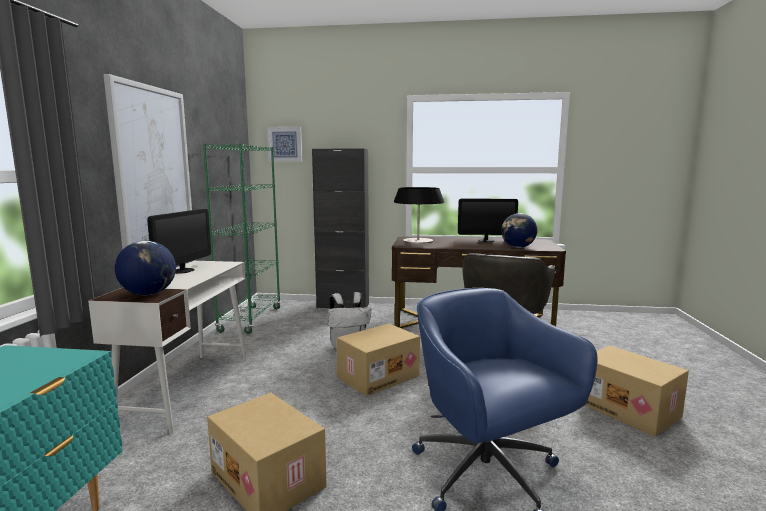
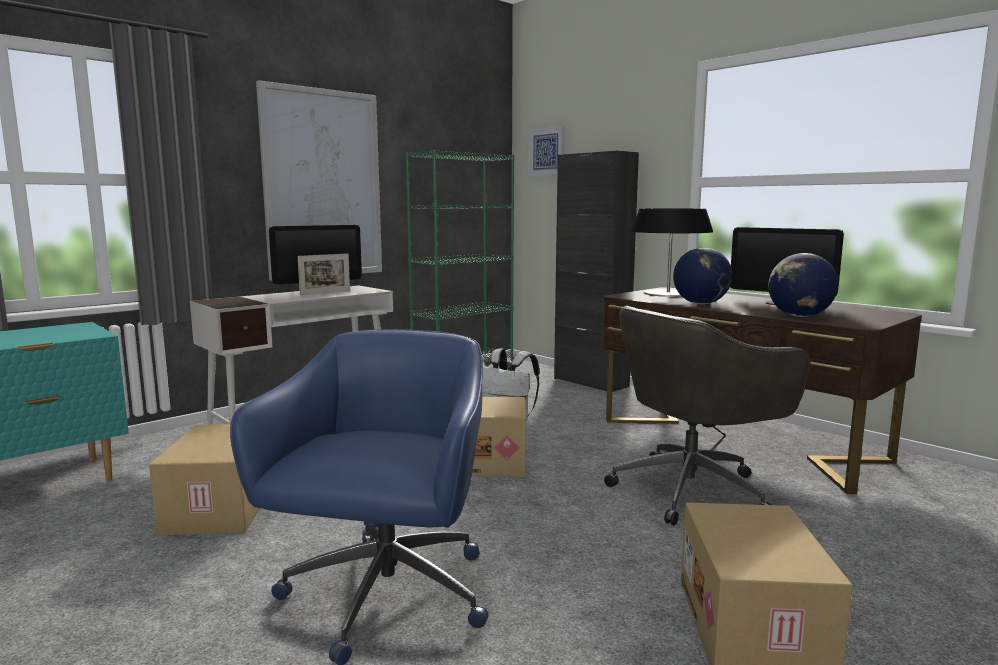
camera: 40 degrees right, 0 degrees up
globe [115,241,176,295] -> globe moved to [673,247,732,304]
none -> picture frame [298,253,350,295]

